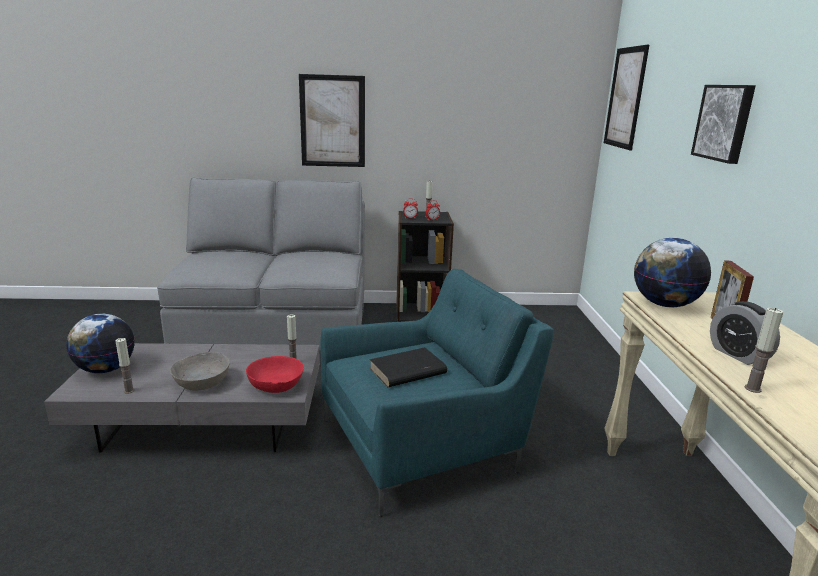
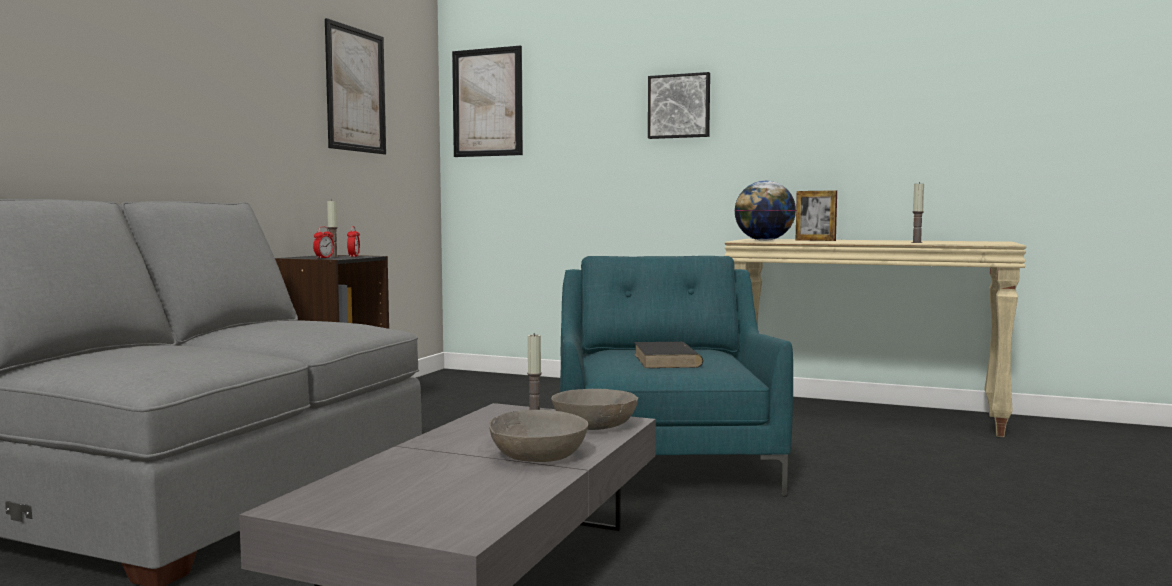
camera: 65 degrees left, 15 degrees down
globe [66,314,134,373] -> none
candle [115,338,135,394] -> none
red bowl [246,356,304,393] -> grey bowl [551,389,638,430]
picture [299,74,365,167] -> picture moved to [325,18,386,154]
alarm clock [710,301,780,365] -> none

